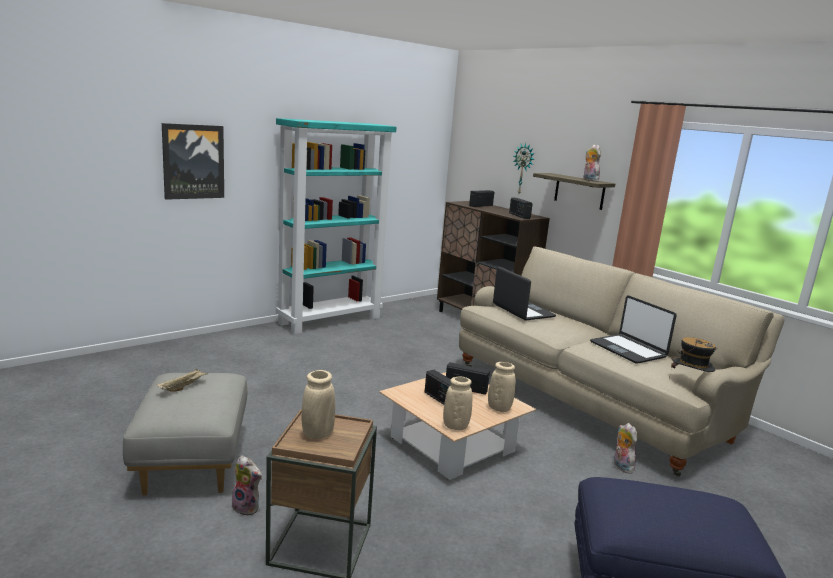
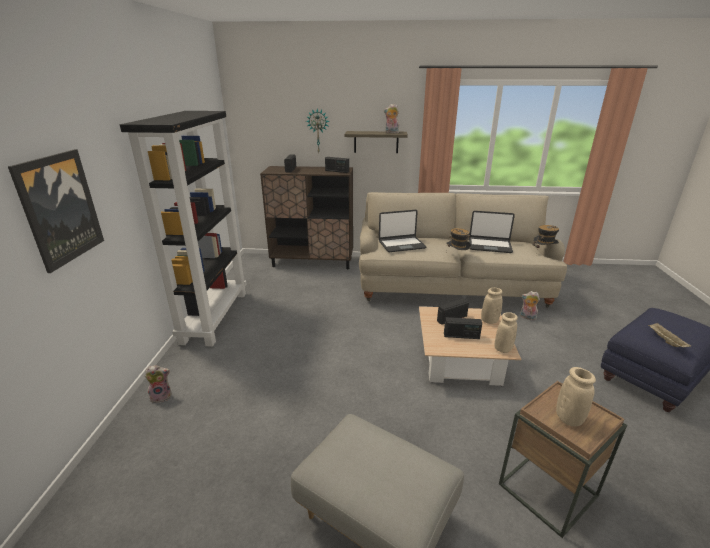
camera: 45 degrees left, 10 degrees up
beige tray [156,369,208,392] -> beige tray moved to [648,323,691,347]
plush toy [232,456,262,516] -> plush toy moved to [145,365,171,403]
turquoise bookcase [276,118,397,334] -> black bookcase [120,111,247,347]
laptop [493,267,556,321] -> laptop turned 150 degrees clockwise [379,210,426,252]
none -> hat [447,228,471,250]

